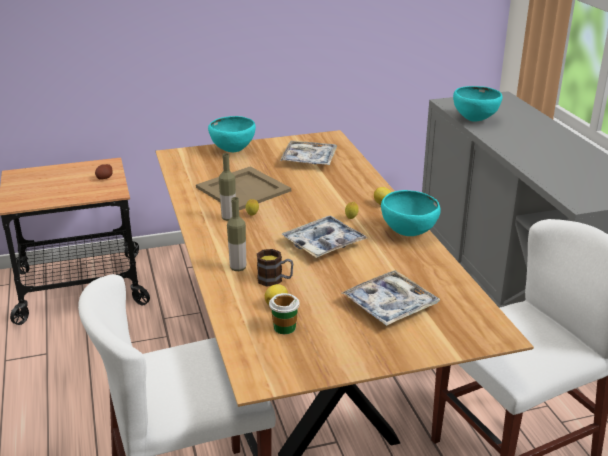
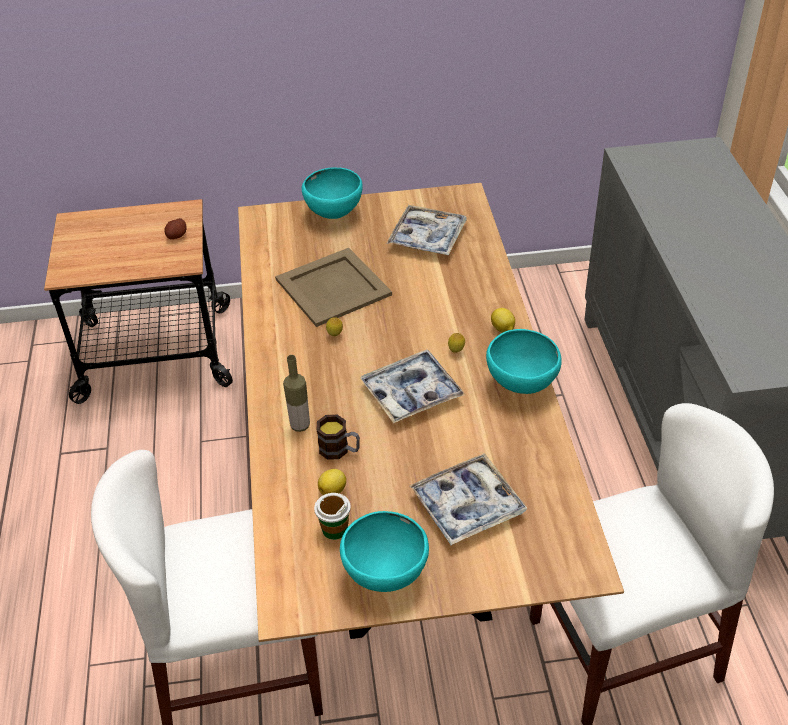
camera: 10 degrees right, 15 degrees up
bottle [219,153,236,221] -> none
turquoise bowl [453,86,502,122] -> turquoise bowl moved to [340,511,429,592]

